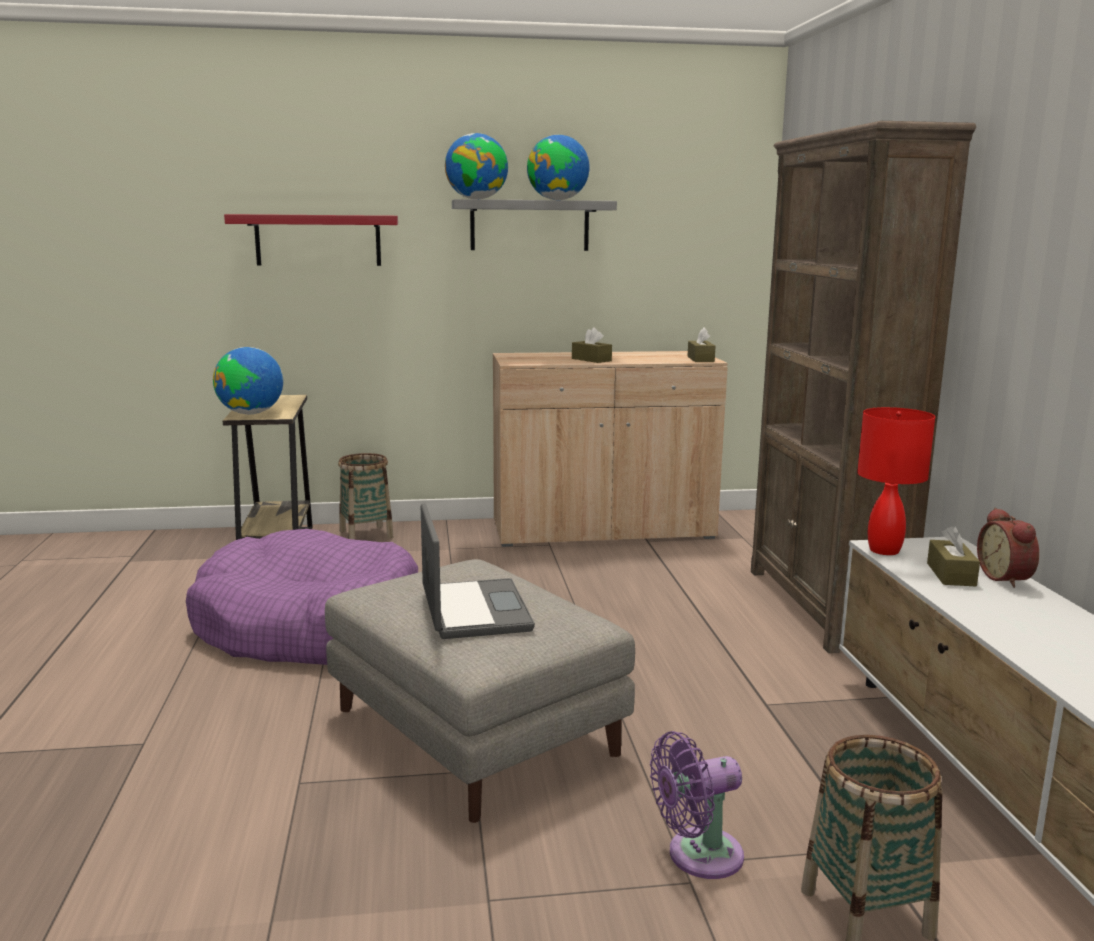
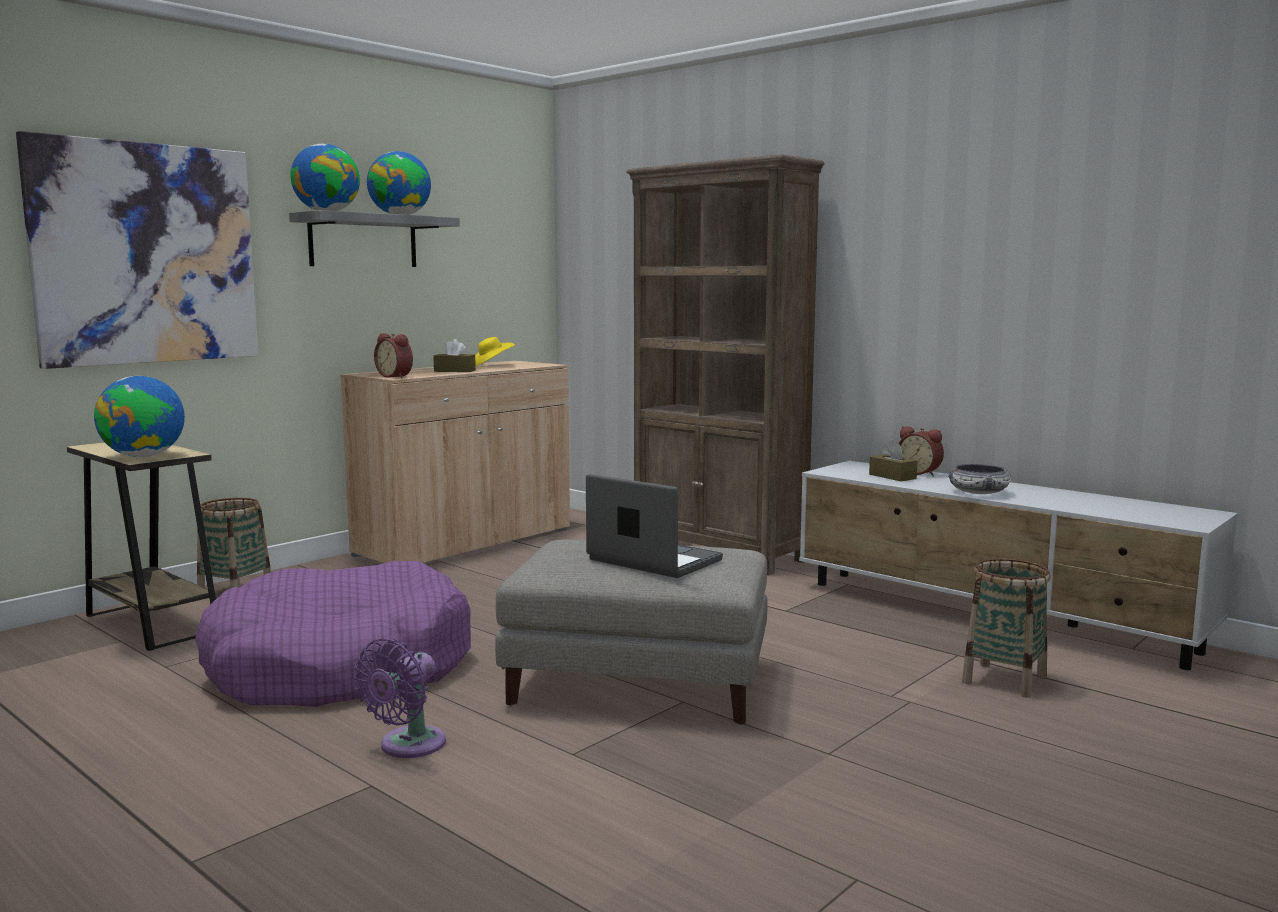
camera: 40 degrees left, 5 degrees down
red shelf [224,214,398,266] -> picture [16,131,259,369]
purple fan [650,731,744,879] -> purple fan moved to [354,639,446,758]
brown tissue box [688,328,715,362] -> none
red table lamp [857,407,935,555] -> none
none -> alarm clock [374,333,413,378]
none -> yellow hat [475,337,515,366]
none -> bowl [948,464,1011,494]

